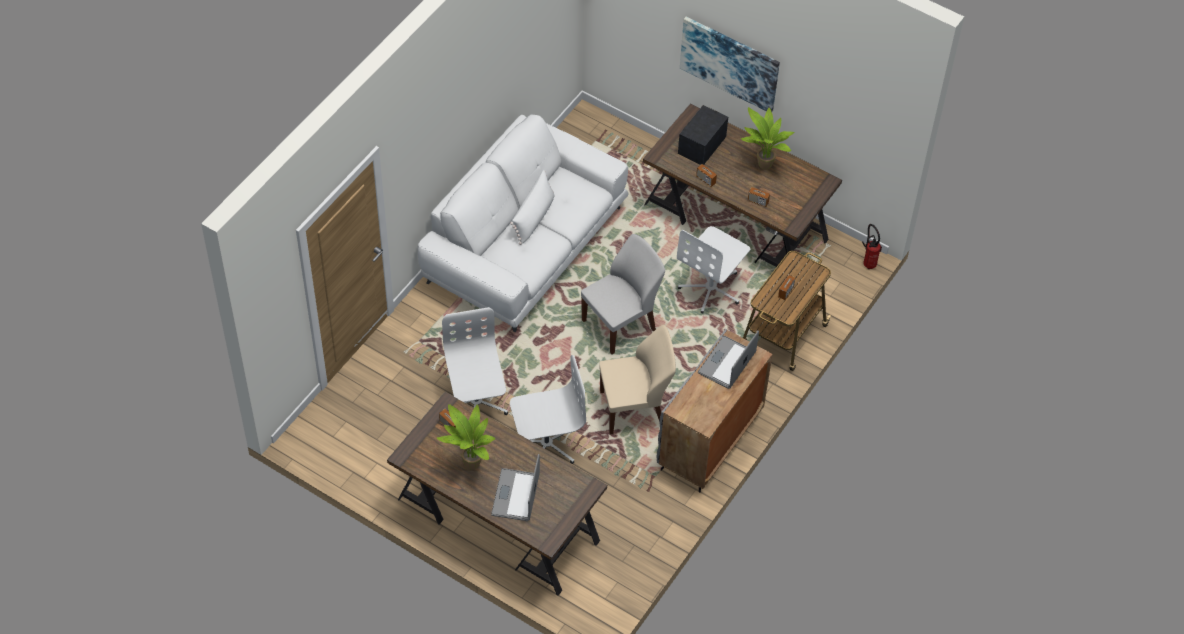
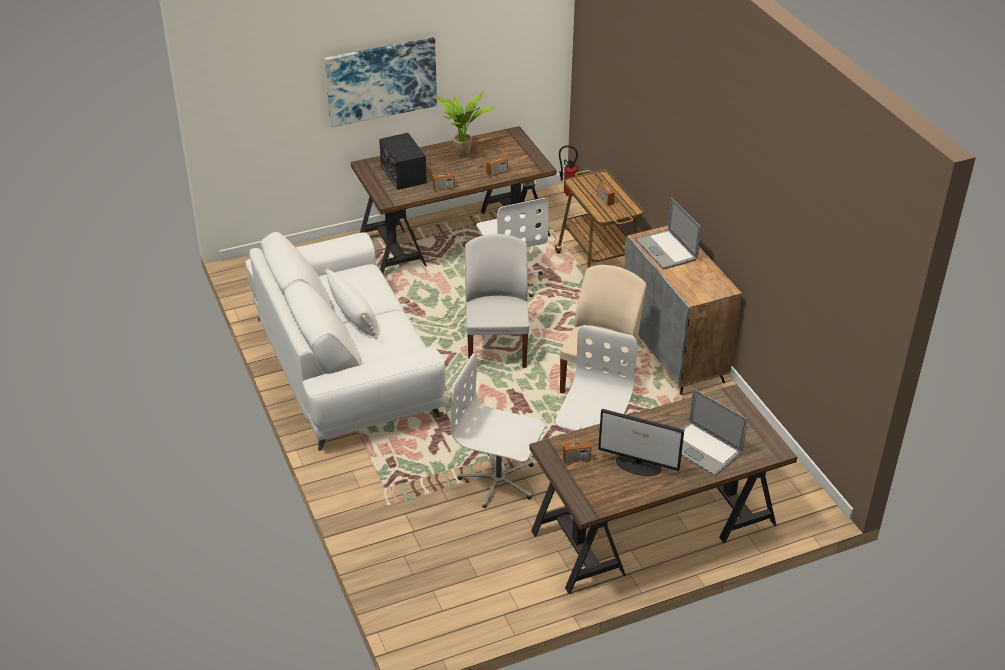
camera: 55 degrees left, 15 degrees down
potted plant [437,404,496,470] -> monitor [598,409,684,476]

